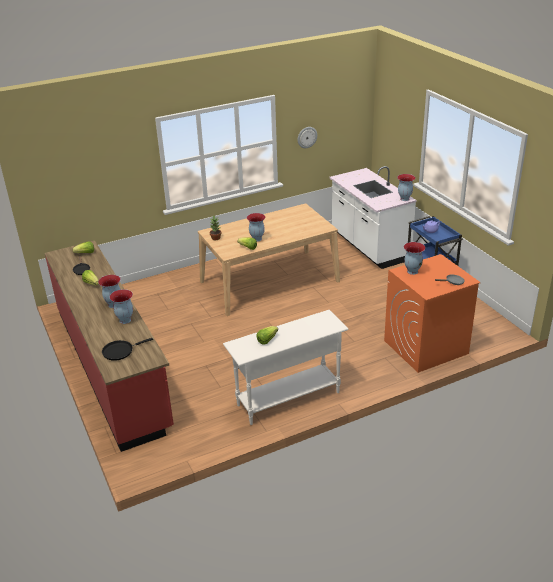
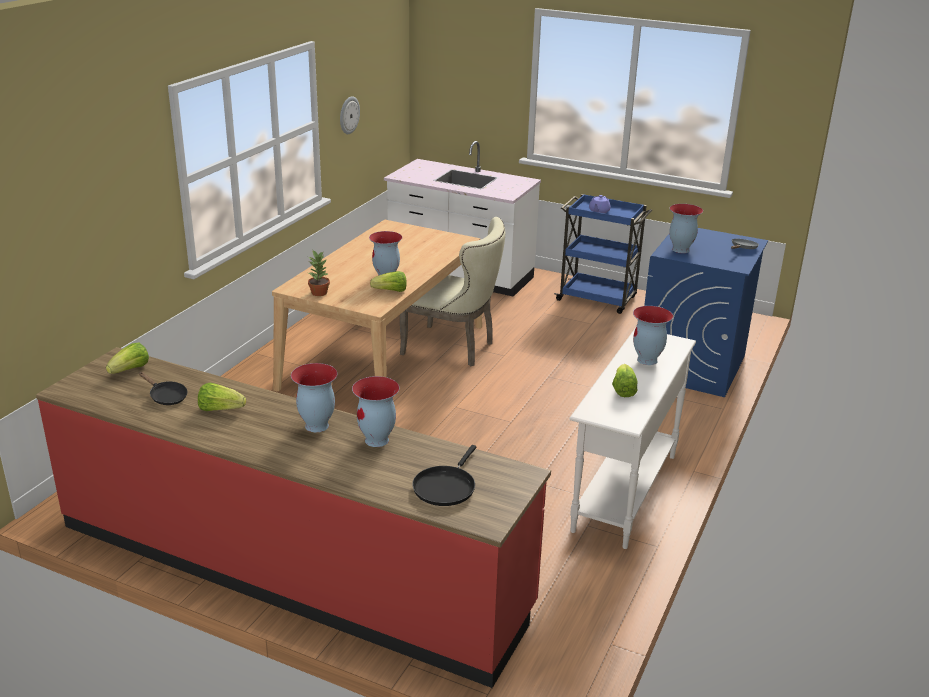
camera: 40 degrees left, 5 degrees down
orange washing machine [384,254,481,373] -> blue washing machine [644,228,768,397]
vase [397,174,415,201] -> vase moved to [633,306,673,365]
none -> beige chair [400,217,505,366]

